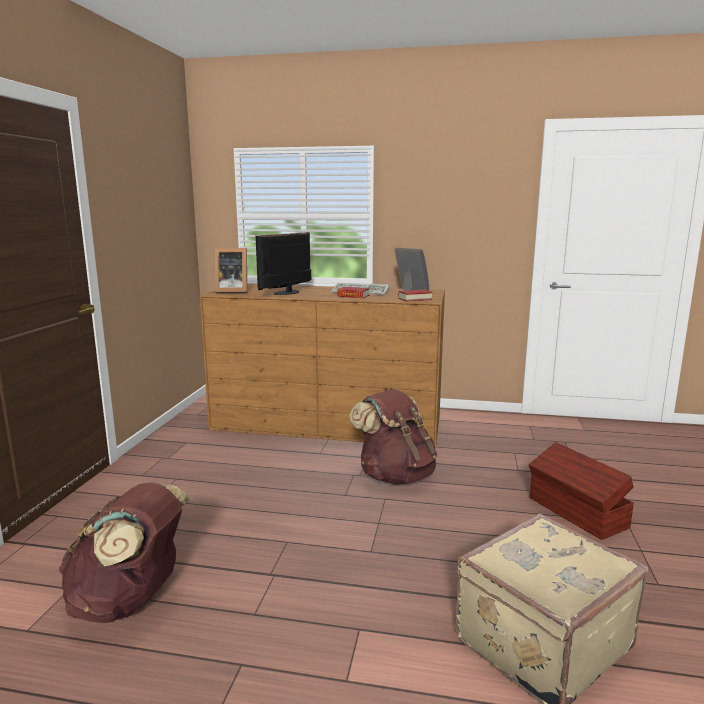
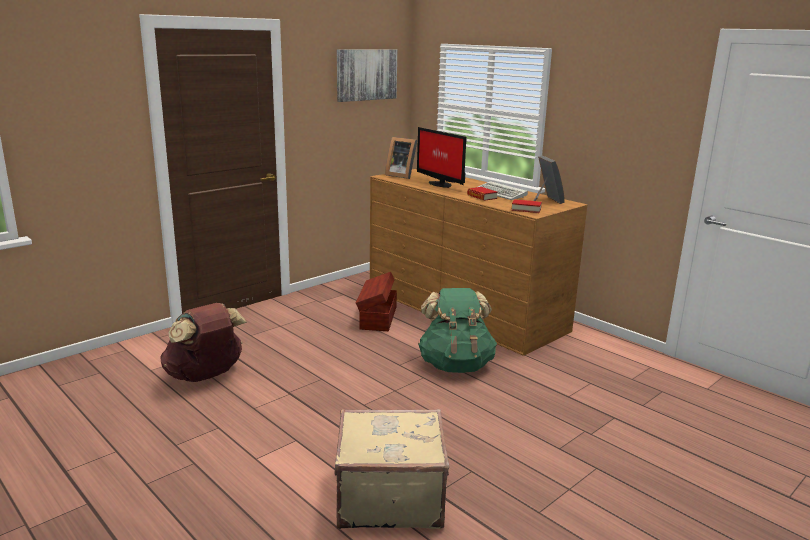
camera: 35 degrees right, 5 degrees up
monitor [256,232,311,295] -> monitor turned 105 degrees counterclockwise [417,127,467,188]
brown backpack [349,389,438,485] -> green backpack [418,288,497,373]
brown storage box [529,442,634,540] -> brown storage box moved to [356,272,397,331]
none -> picture [337,49,397,102]

